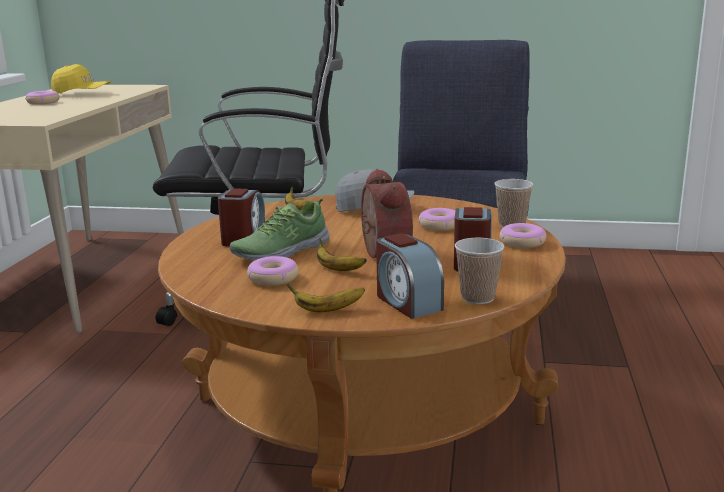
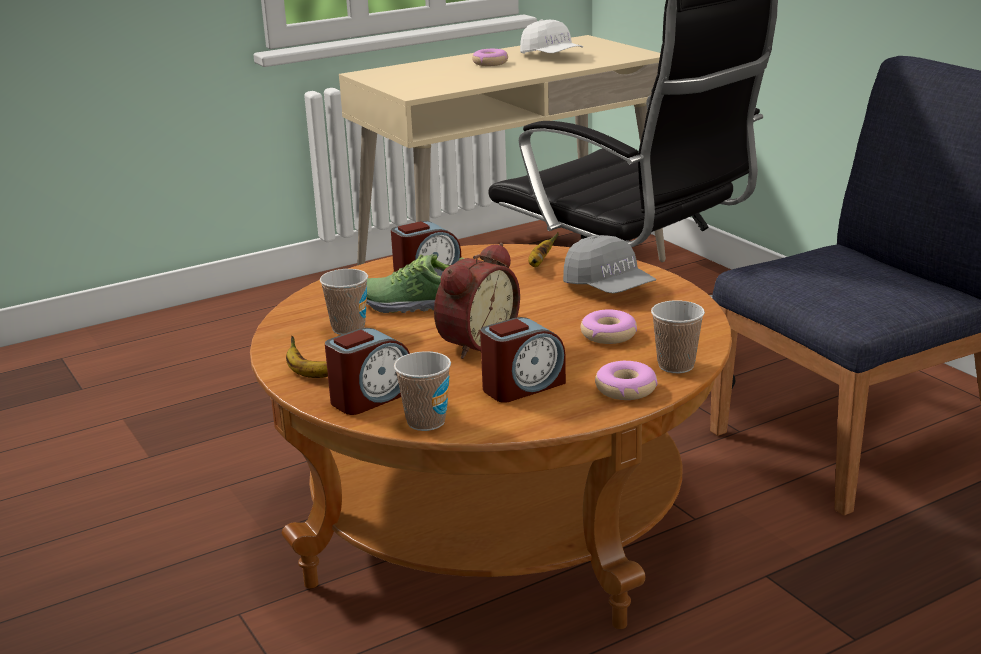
camera: 50 degrees right, 5 degrees up
yellow cap [51,64,111,94] -> white cap [520,19,583,53]
donut [247,256,298,286] -> cup [320,269,368,335]
banana [317,239,367,271] -> none
alarm clock [376,233,444,319] -> alarm clock turned 150 degrees counterclockwise [325,328,410,415]

